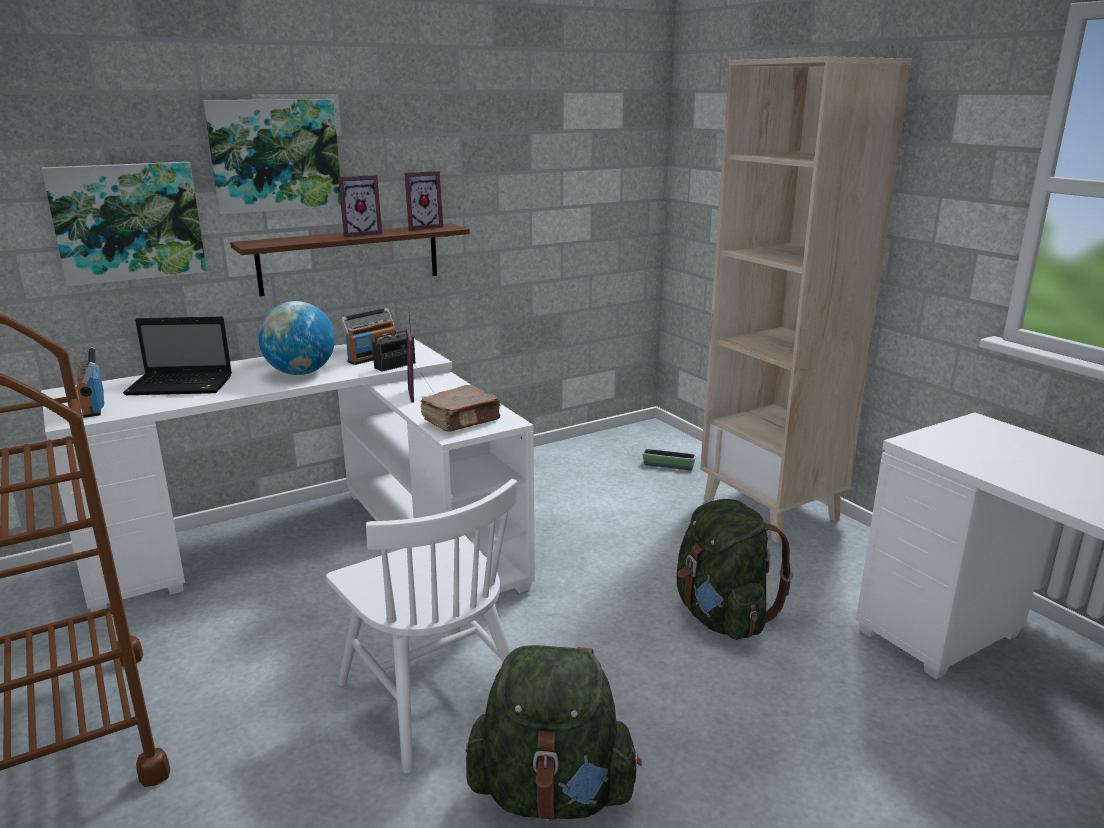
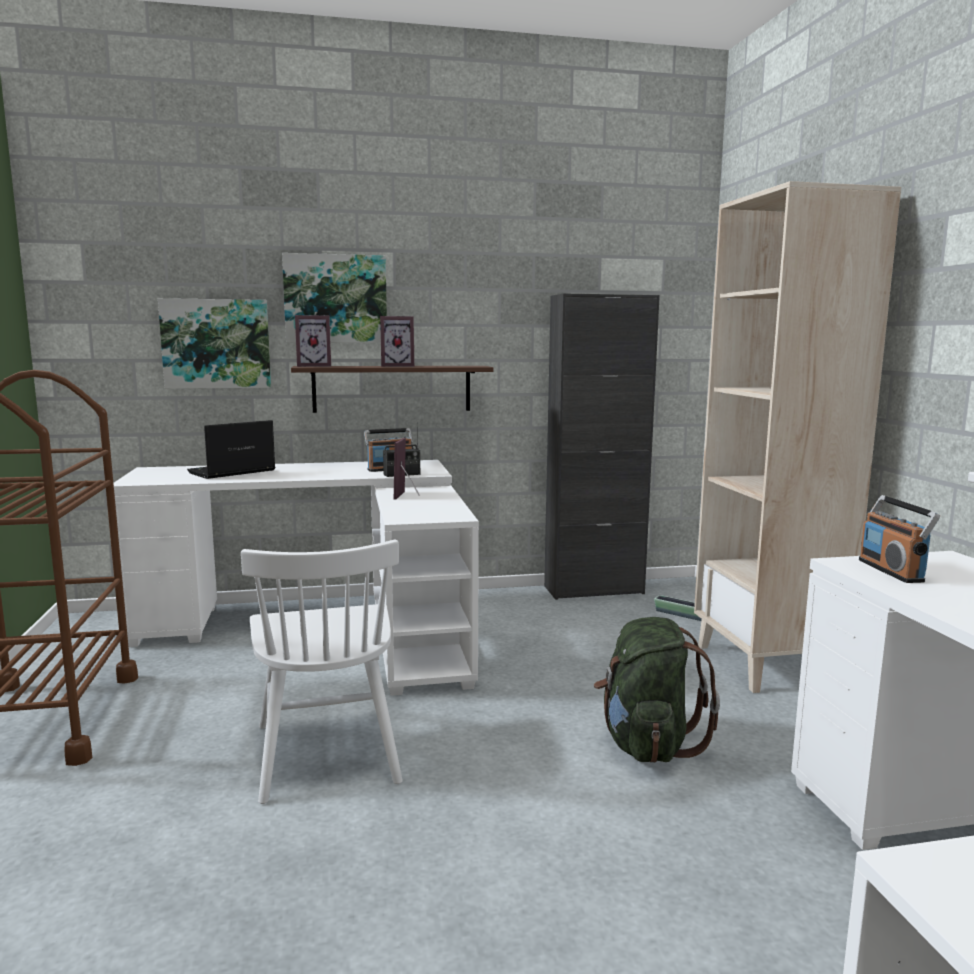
camera: 20 degrees right, 10 degrees down
radio [76,347,104,418] -> radio moved to [859,495,940,583]
laptop [123,317,232,395] -> laptop turned 120 degrees clockwise [187,420,276,479]
globe [258,301,335,375] -> none
picture frame [404,171,443,231] -> picture frame moved to [295,315,331,367]
brown book [420,385,501,431] -> none
green backpack [465,645,642,821] -> none
none -> black cabinet [544,293,660,600]

